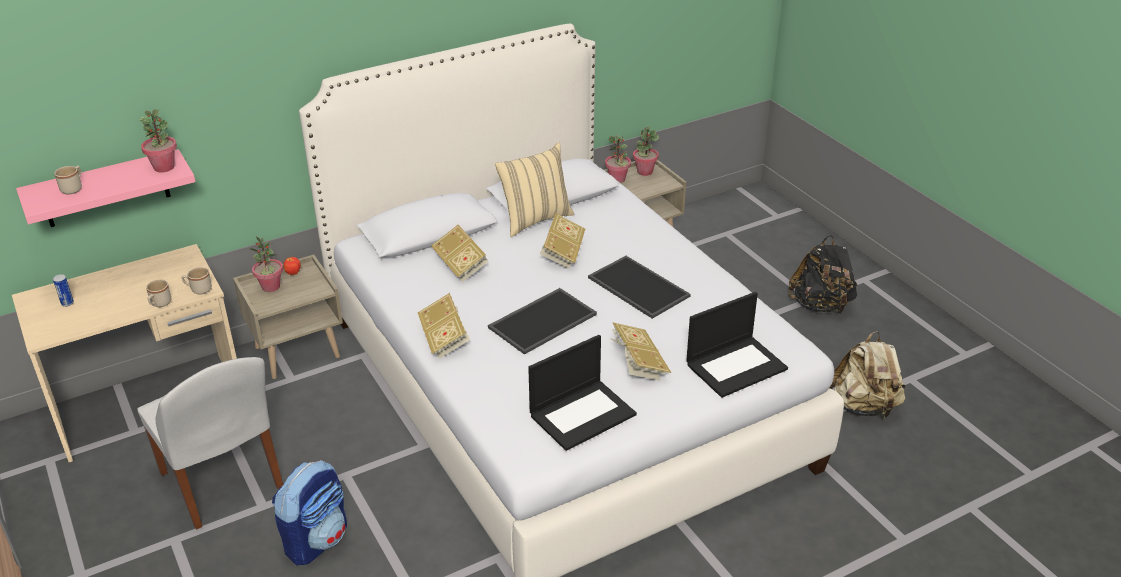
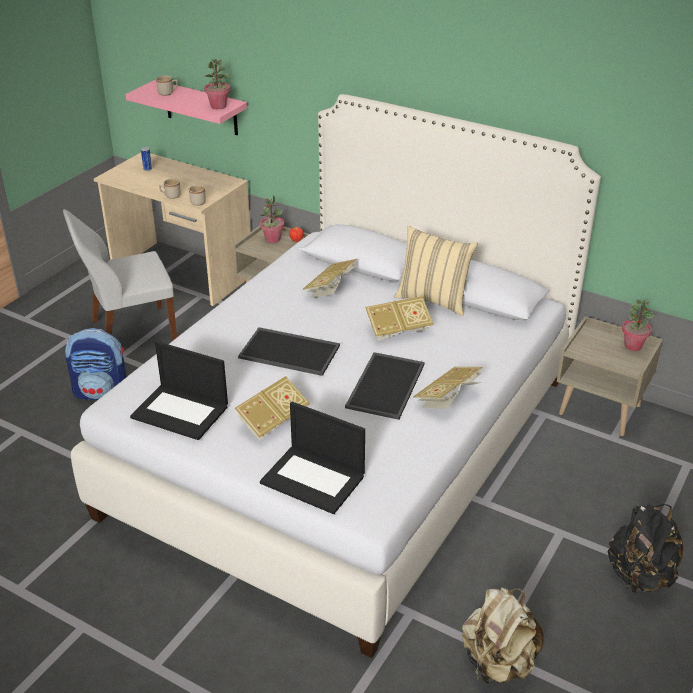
camera: 60 degrees right, 0 degrees up
white chair [137,357,283,529] -> white chair turned 45 degrees clockwise [63,209,177,341]
book [418,293,471,359] -> book moved to [413,367,483,409]
potted plant [605,135,631,183] -> none

